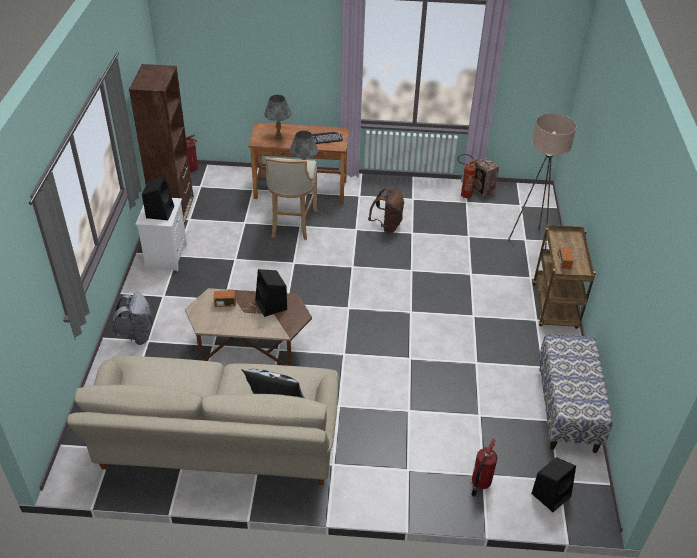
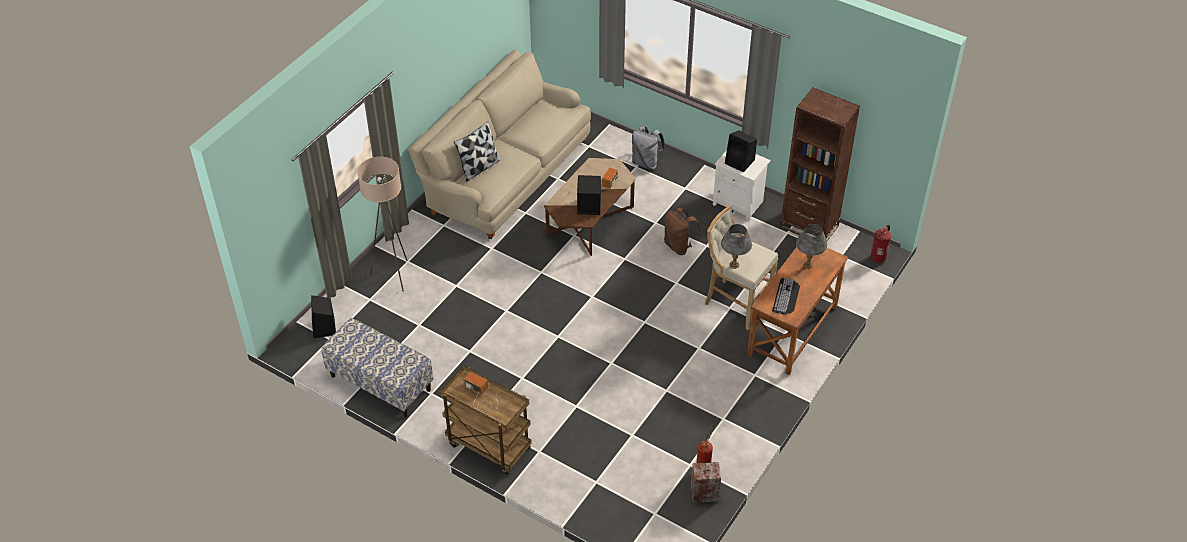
camera: 120 degrees right, 5 degrees up
brown backpack [368,187,404,234] -> brown backpack moved to [664,208,702,255]
fire extinguisher [471,439,497,497] -> none
beige floor lamp [508,113,577,249] -> beige floor lamp moved to [357,157,408,291]

